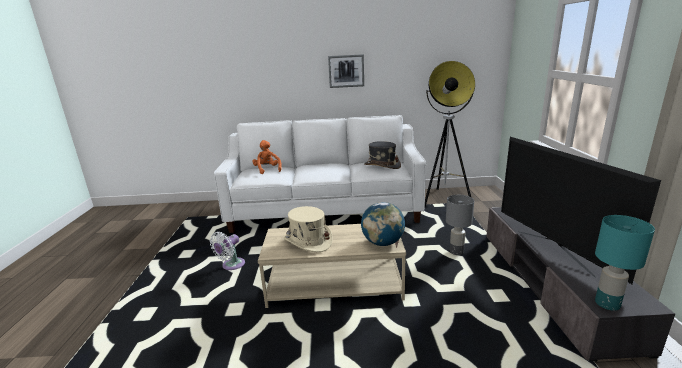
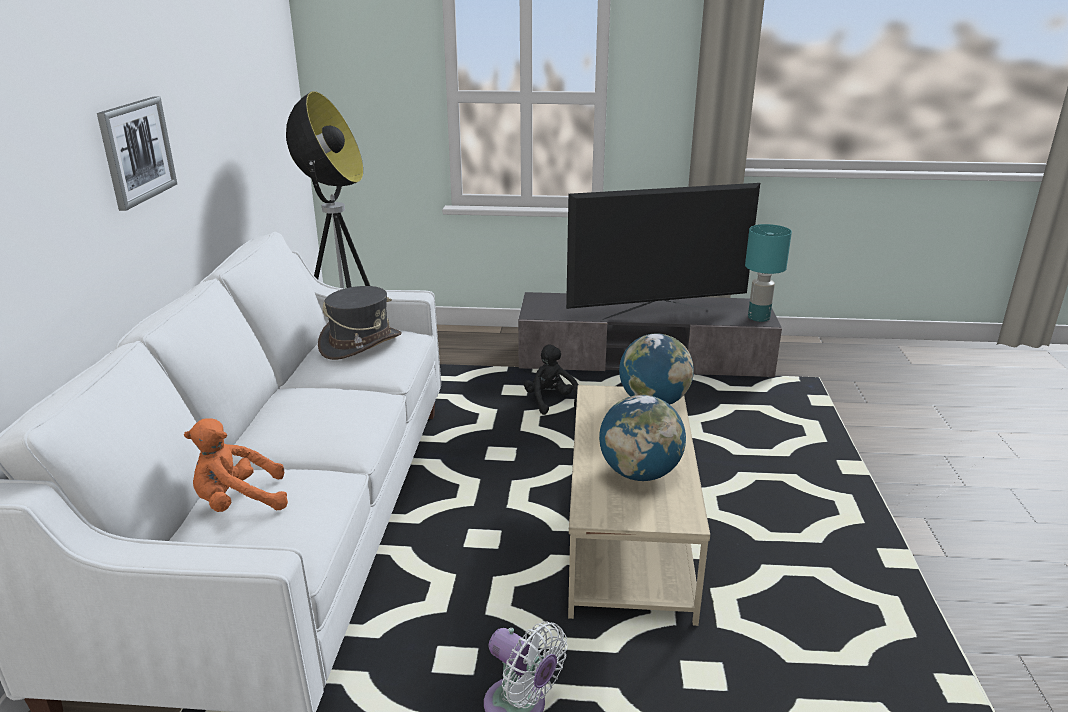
camera: 85 degrees left, 5 degrees up
beige hat [284,206,333,252] -> globe [599,395,686,481]
grey table lamp [446,195,474,255] -> black plush toy [524,345,579,415]

